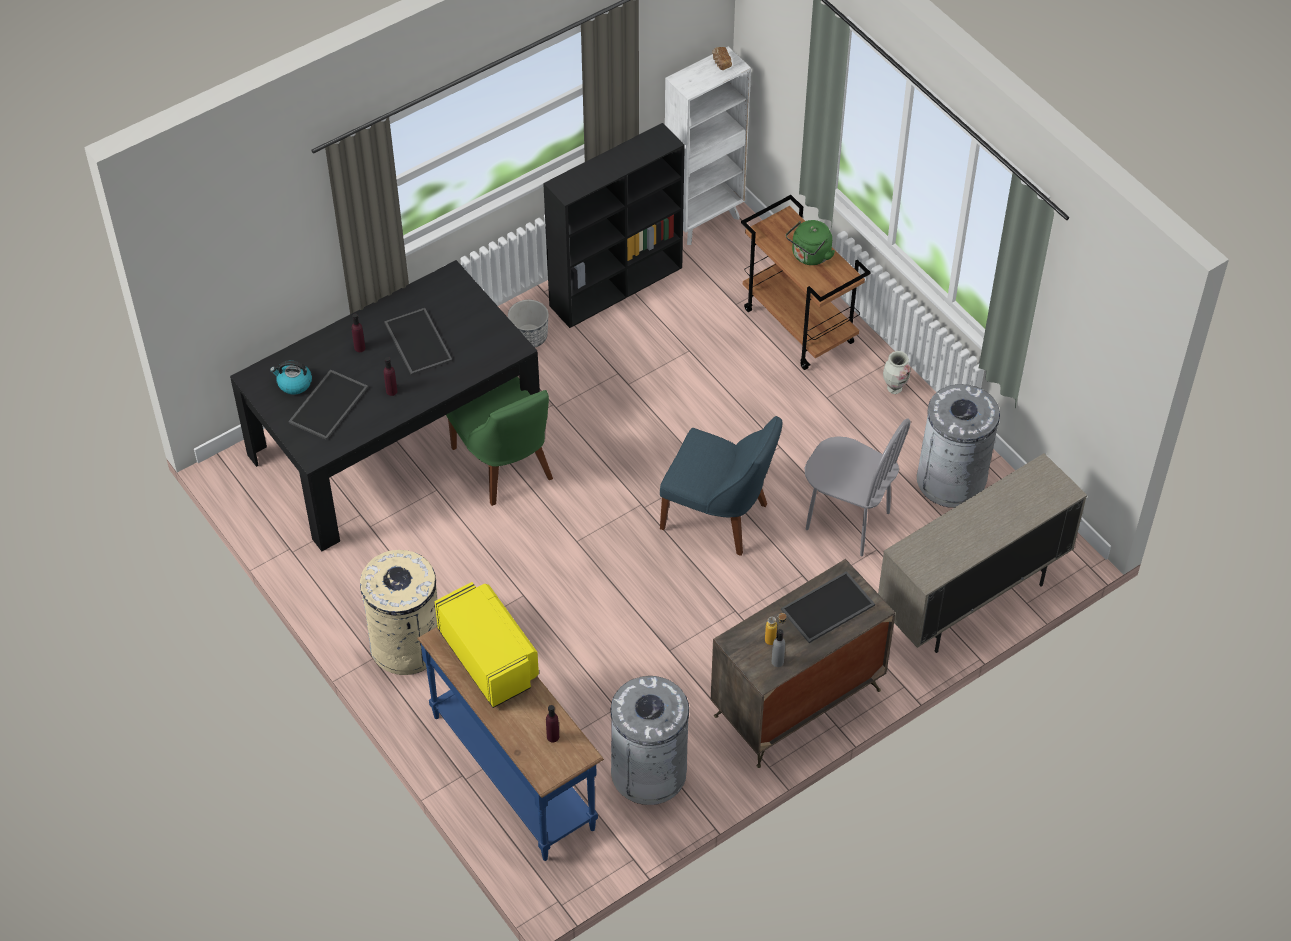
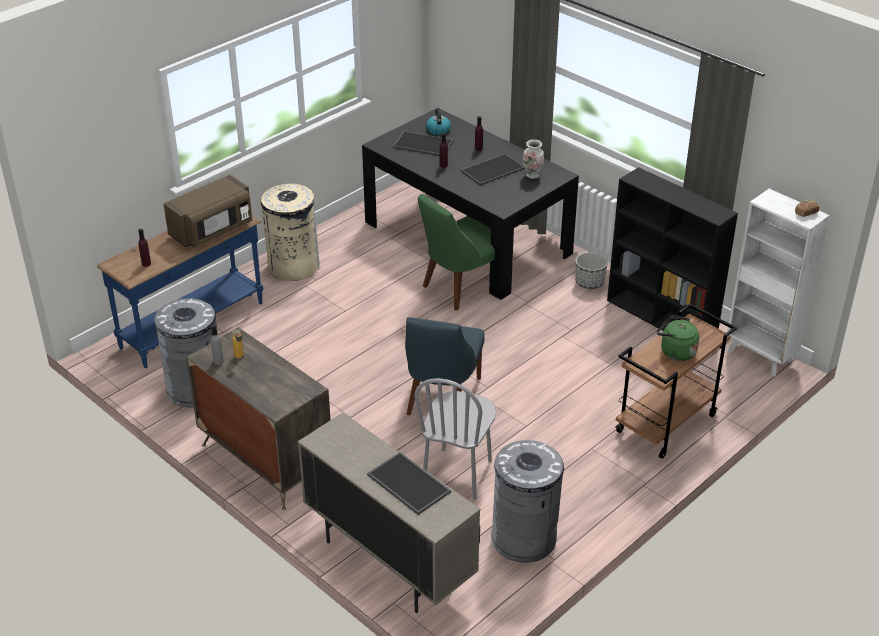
camera: 80 degrees right, 15 degrees down
yellow microwave [434,582,539,708] -> brown microwave [163,175,252,247]
tray [781,571,875,643] -> tray moved to [367,452,451,515]
vase [883,351,911,394] -> vase moved to [523,140,544,179]

